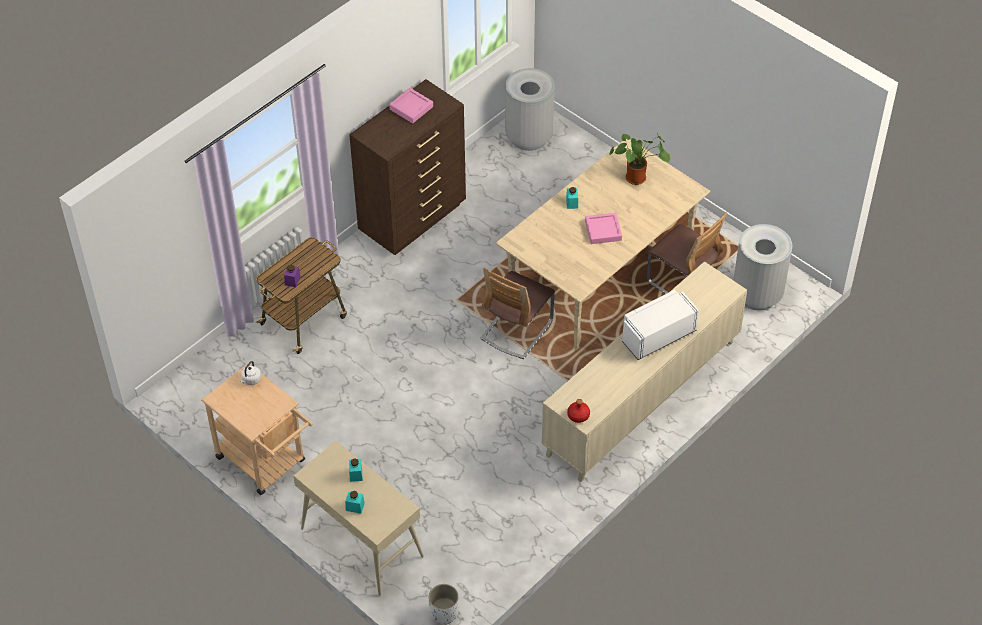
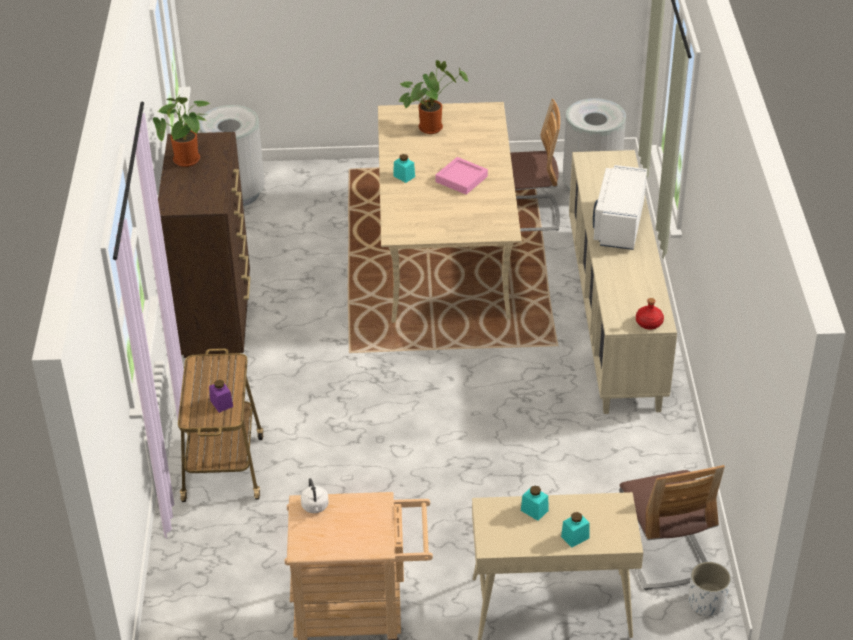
camera: 45 degrees left, 10 degrees down
pink tray [389,88,433,123] -> potted plant [153,95,210,167]
chair [480,268,555,359] -> chair moved to [619,465,725,590]

